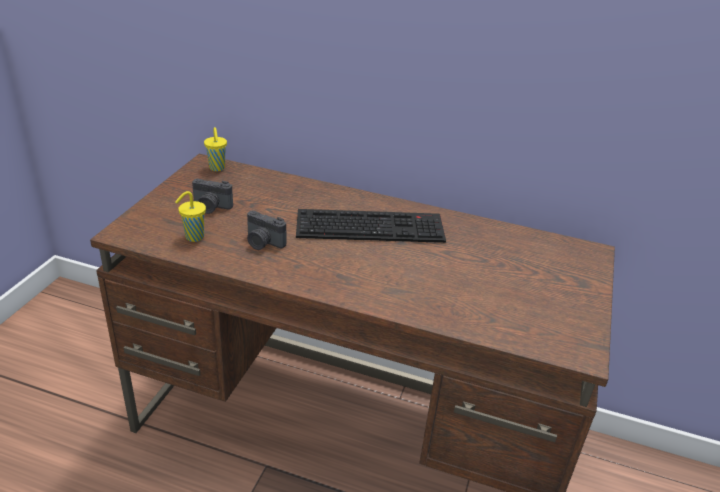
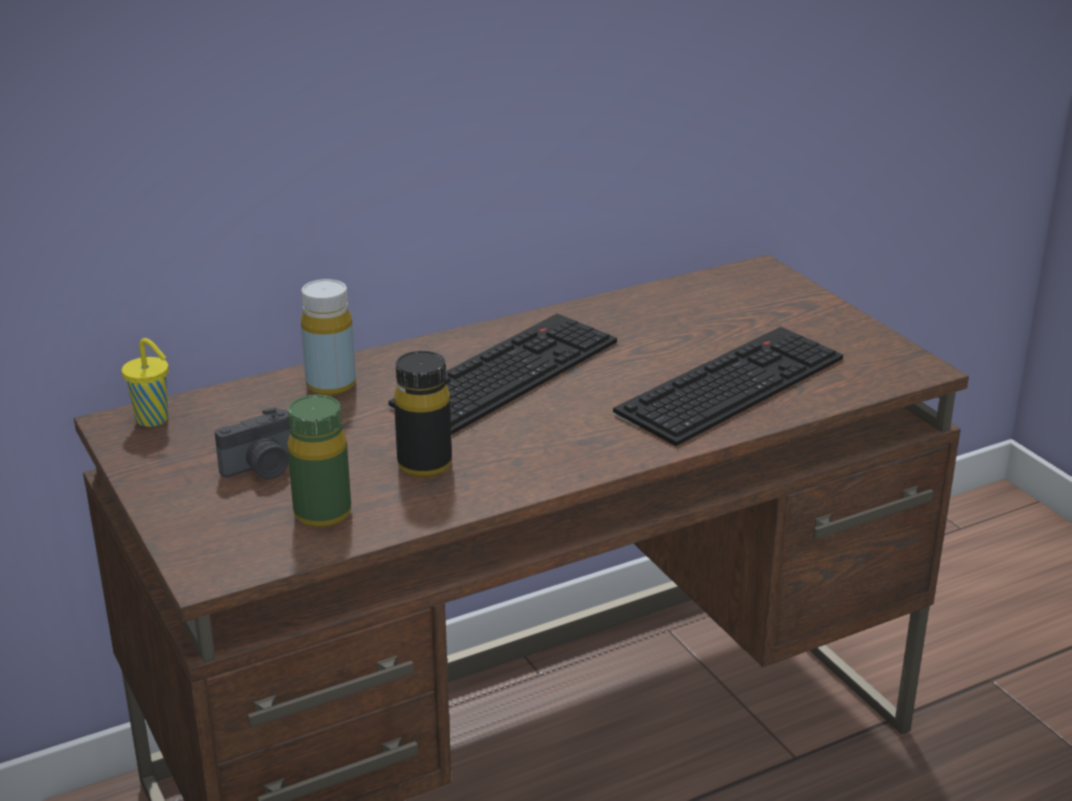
camera: 45 degrees left, 5 degrees down
yellow cup [175,191,206,242] -> green bottle [287,395,351,528]
camera [247,210,286,250] -> black bottle [394,351,452,477]
none -> yellow bottle [301,279,356,396]
none -> keyboard [613,327,843,446]

